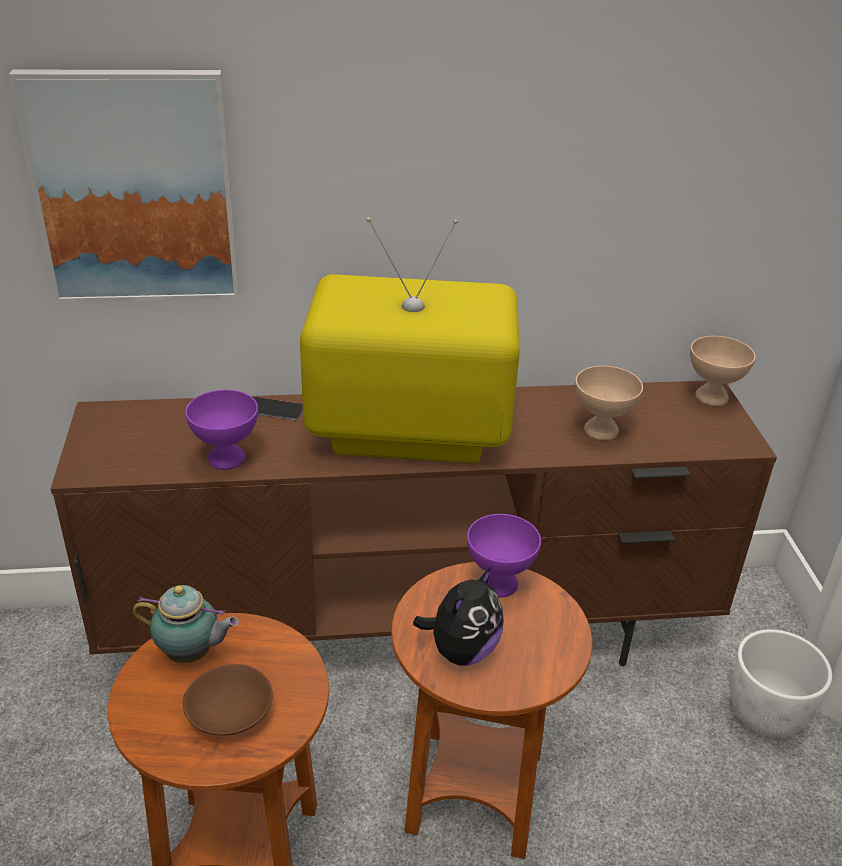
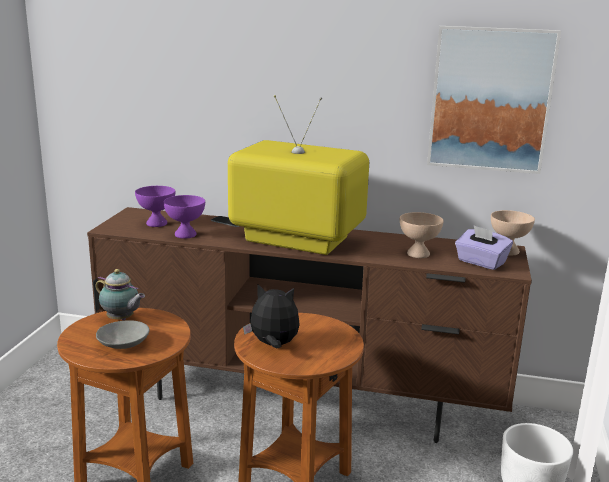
camera: 20 degrees right, 15 degrees down
picture [9,70,239,302] -> picture moved to [427,26,561,174]
brown bowl [183,664,273,736] -> grey bowl [96,320,150,349]
plush toy [413,567,504,665] -> plush toy turned 135 degrees counterclockwise [243,285,300,349]
purple bowl [467,514,541,597] -> purple bowl moved to [135,186,175,227]
none -> purple tissue box [455,225,513,270]

